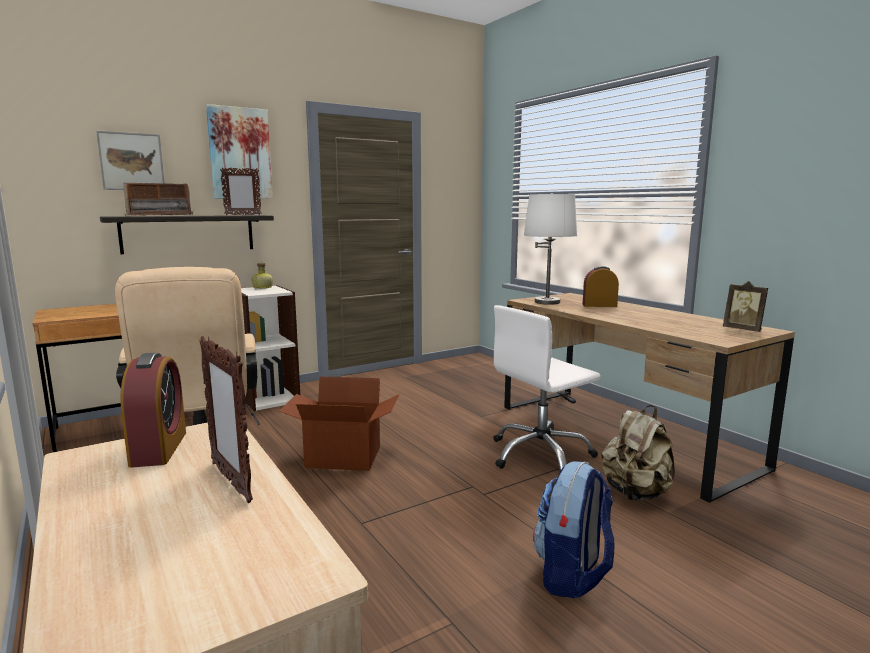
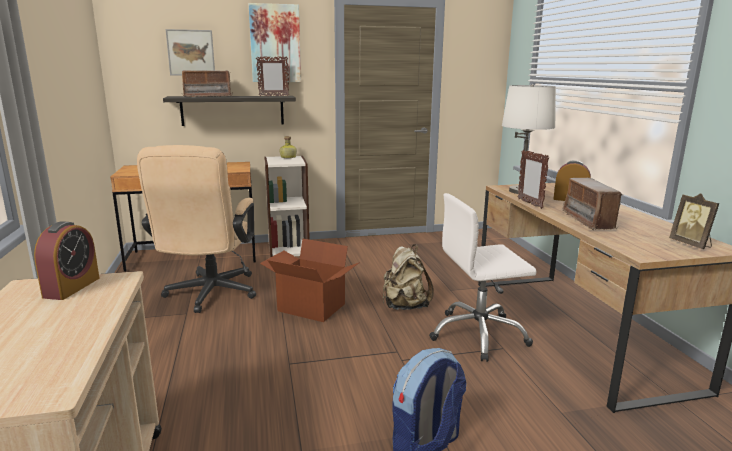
camera: 20 degrees right, 5 degrees up
picture frame [199,336,253,503] -> picture frame moved to [518,150,549,209]
beige backpack [601,405,675,501] -> beige backpack moved to [383,244,434,310]
none -> radio [562,178,624,230]

